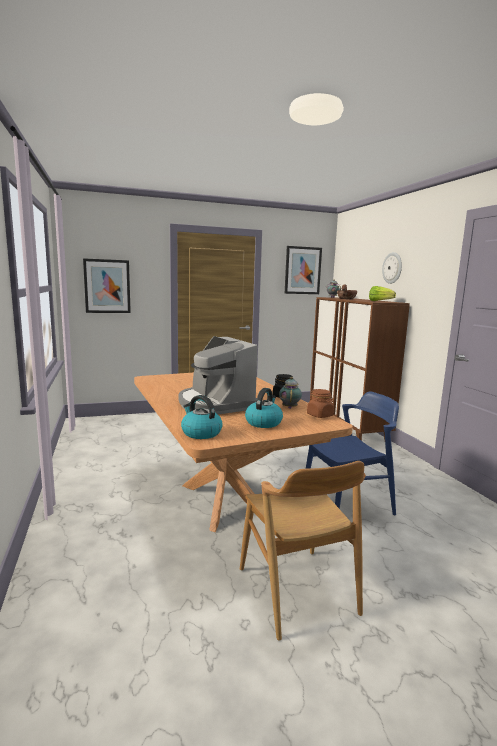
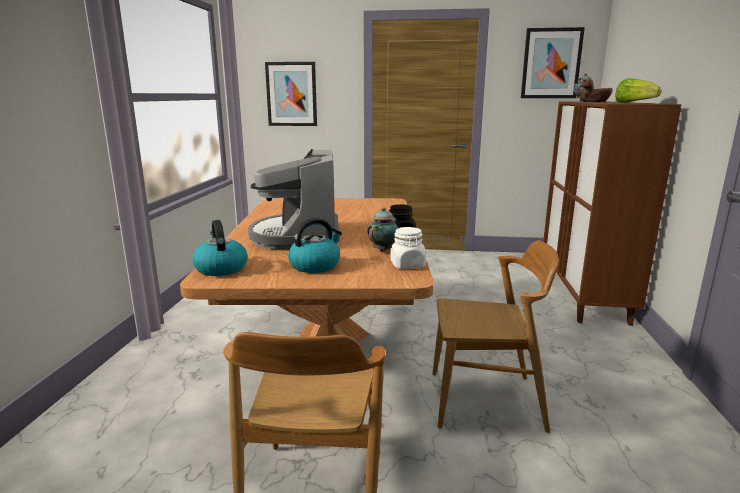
camera: 25 degrees right, 5 degrees up
blue chair [306,391,399,516] -> brown chair [432,240,559,433]
brown jar [307,389,334,418] -> white jar [390,227,426,269]
wall clock [382,252,402,284] -> none

